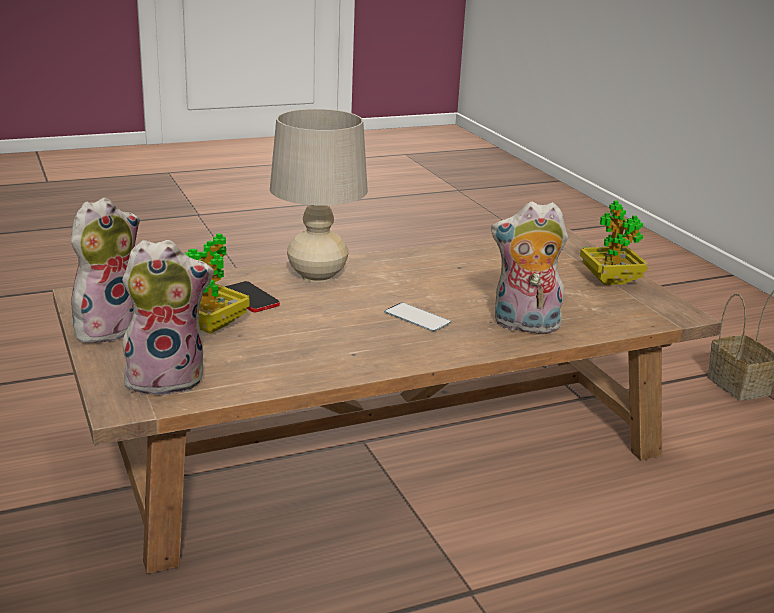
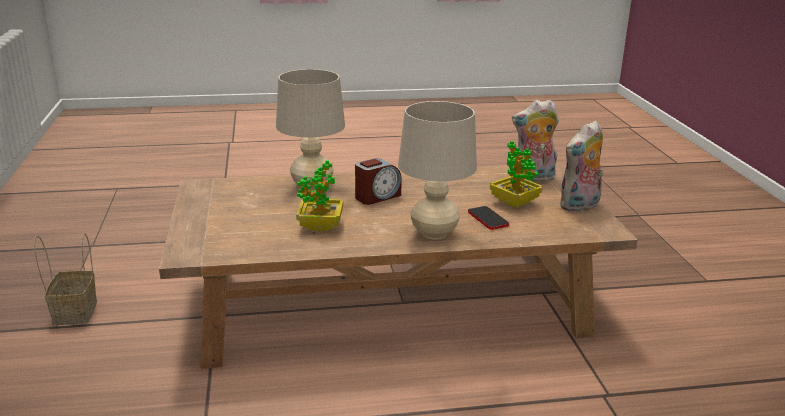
camera: 165 degrees left, 0 degrees up
phone [384,302,451,332] -> alarm clock [355,158,402,205]
plush toy [491,201,568,337] -> beige table lamp [276,69,345,191]
potted plant [580,201,648,285] -> potted plant moved to [296,160,343,231]

